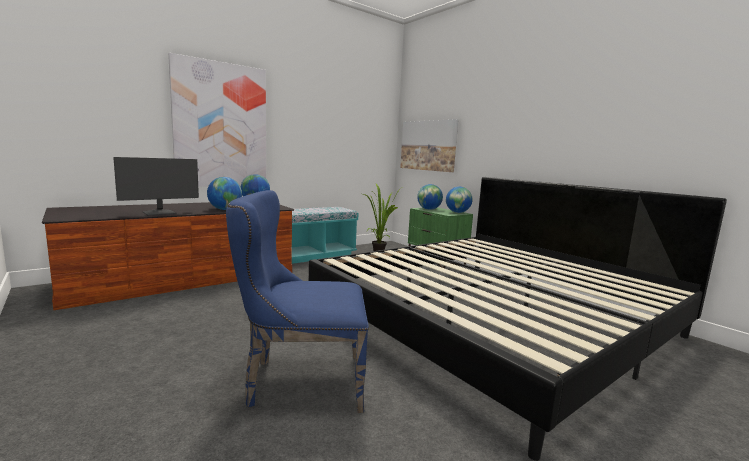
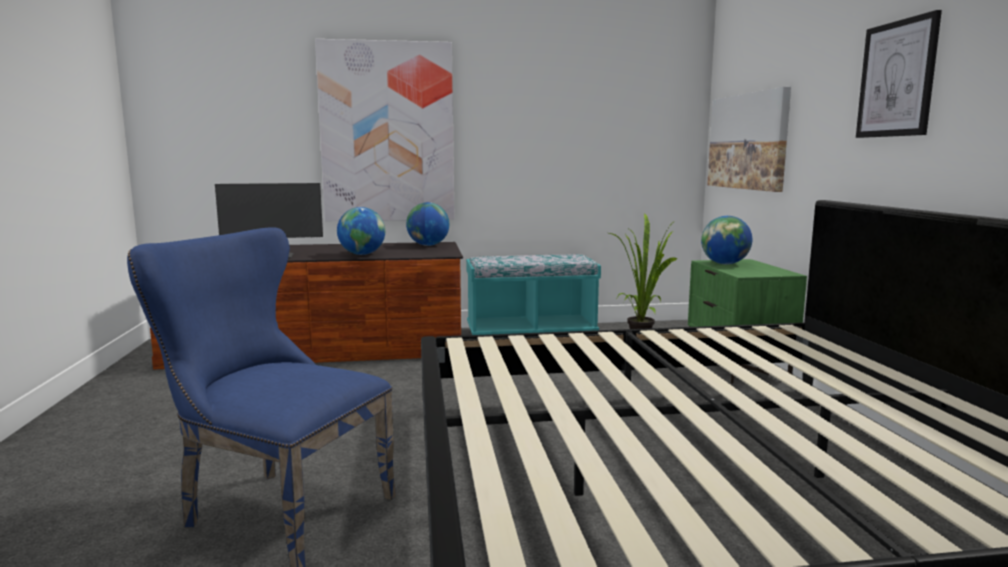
camera: 30 degrees right, 0 degrees up
globe [446,187,473,213] -> none
none -> picture [856,10,942,138]

